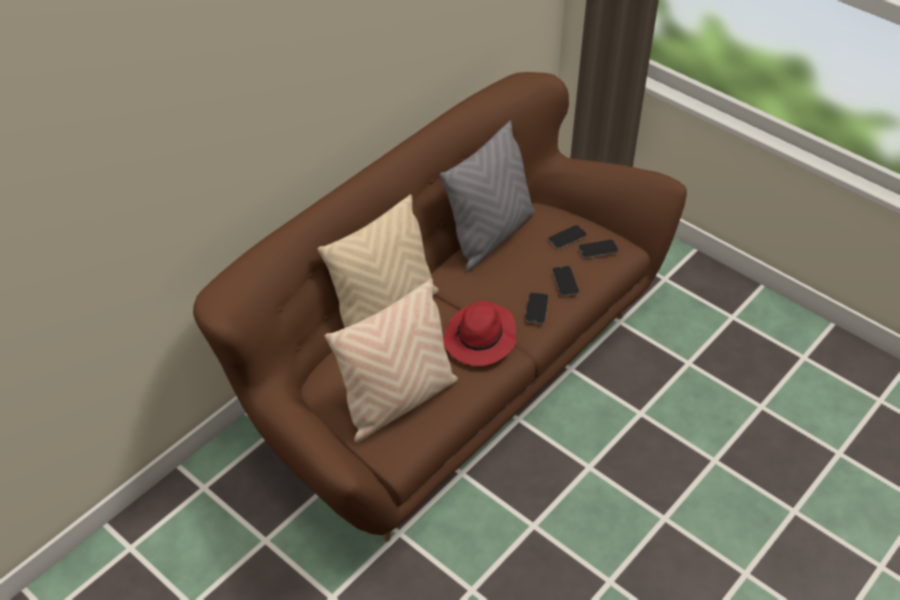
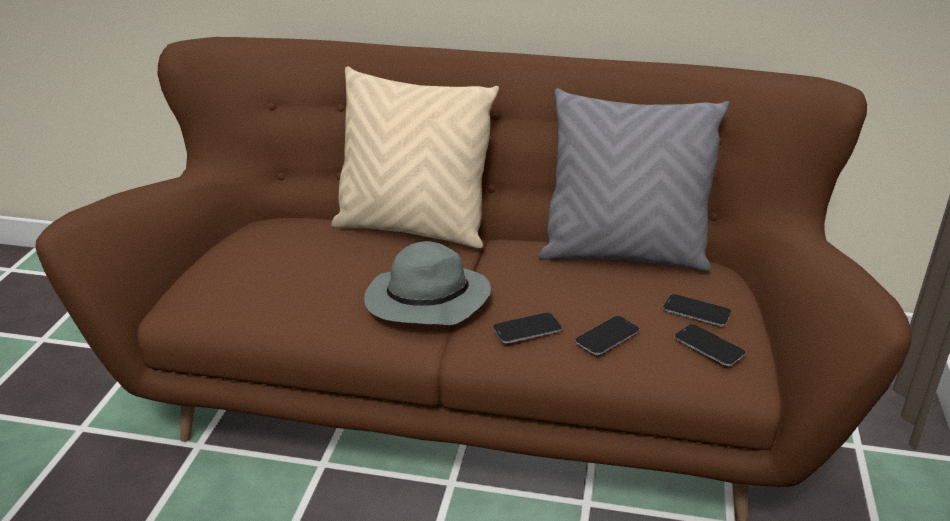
camera: 60 degrees right, 15 degrees down
beige pillow [325,279,458,442] -> none
red hat [443,301,517,366] -> grey hat [364,241,491,325]

